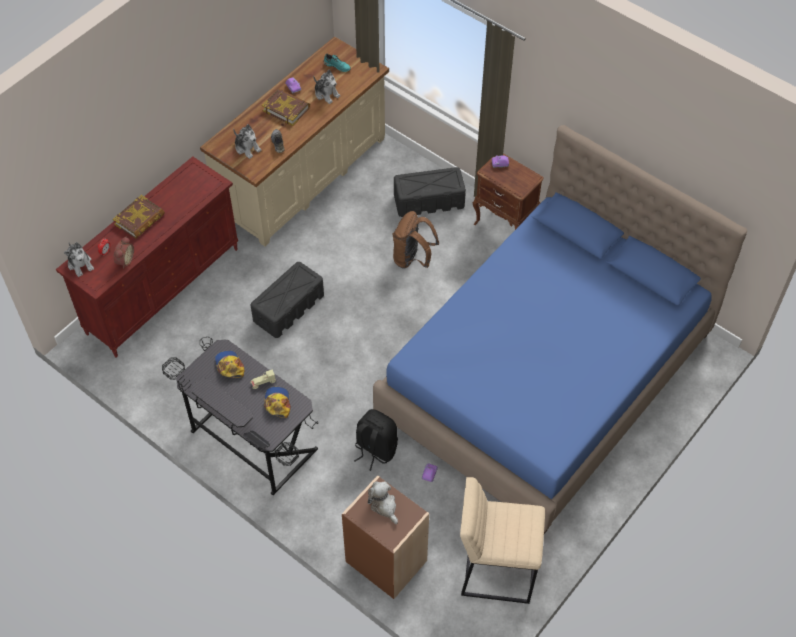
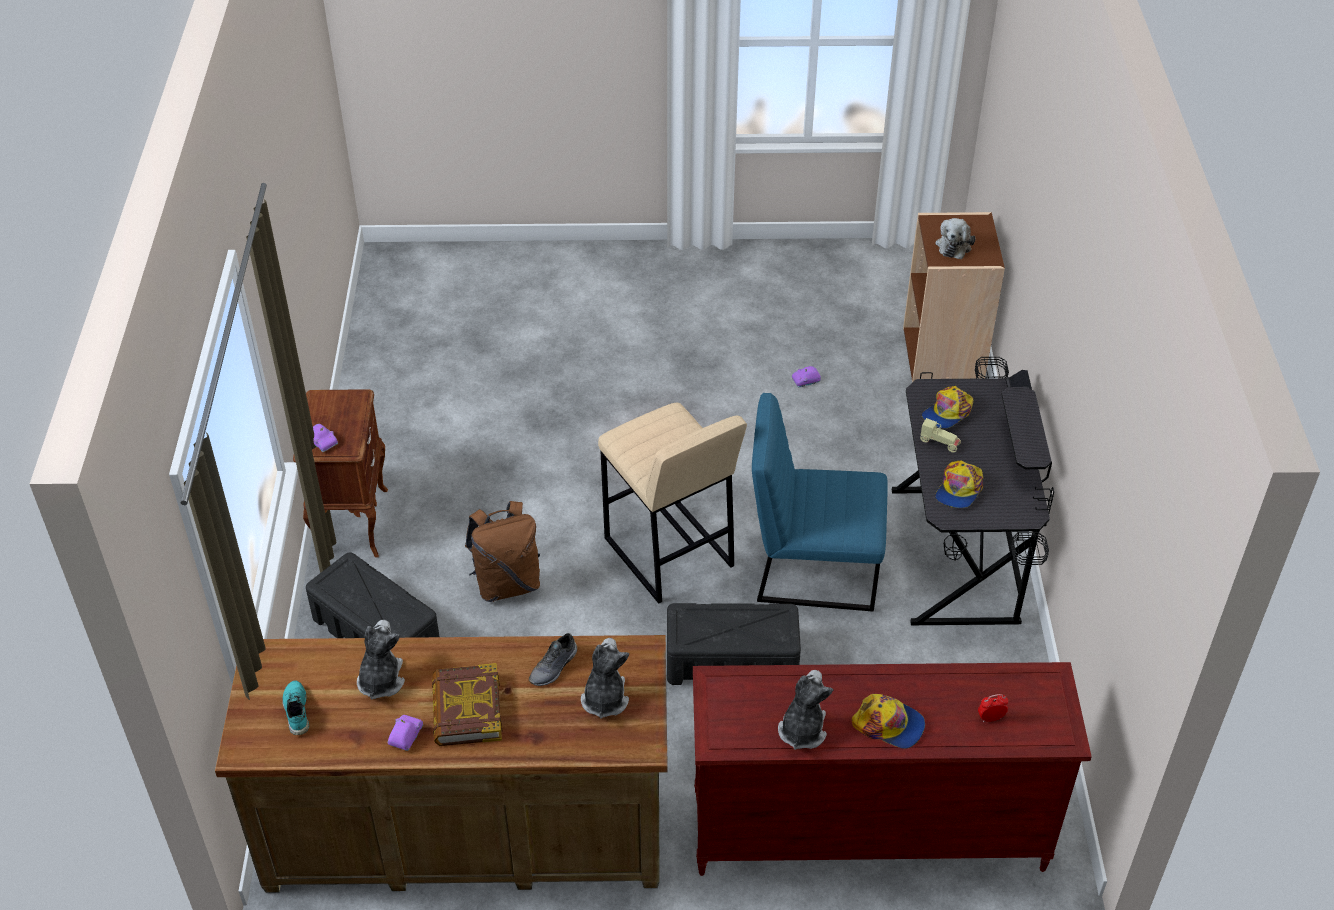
camera: 130 degrees left, 10 degrees down
plush toy [64,242,94,277] -> plush toy moved to [778,670,833,750]
book [113,195,165,239] -> cap [852,694,925,749]
alarm clock [113,237,134,269] -> none
black backpack [354,409,398,471] -> none
blue bed [373,125,747,534] -> none
beige stool [460,477,545,604] -> beige stool moved to [598,403,747,604]
none -> blue chair [752,393,888,612]

